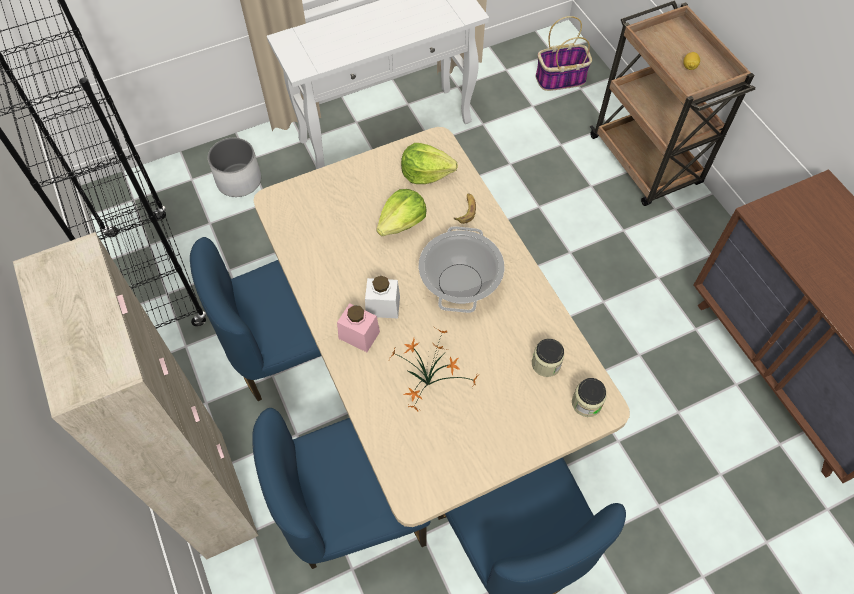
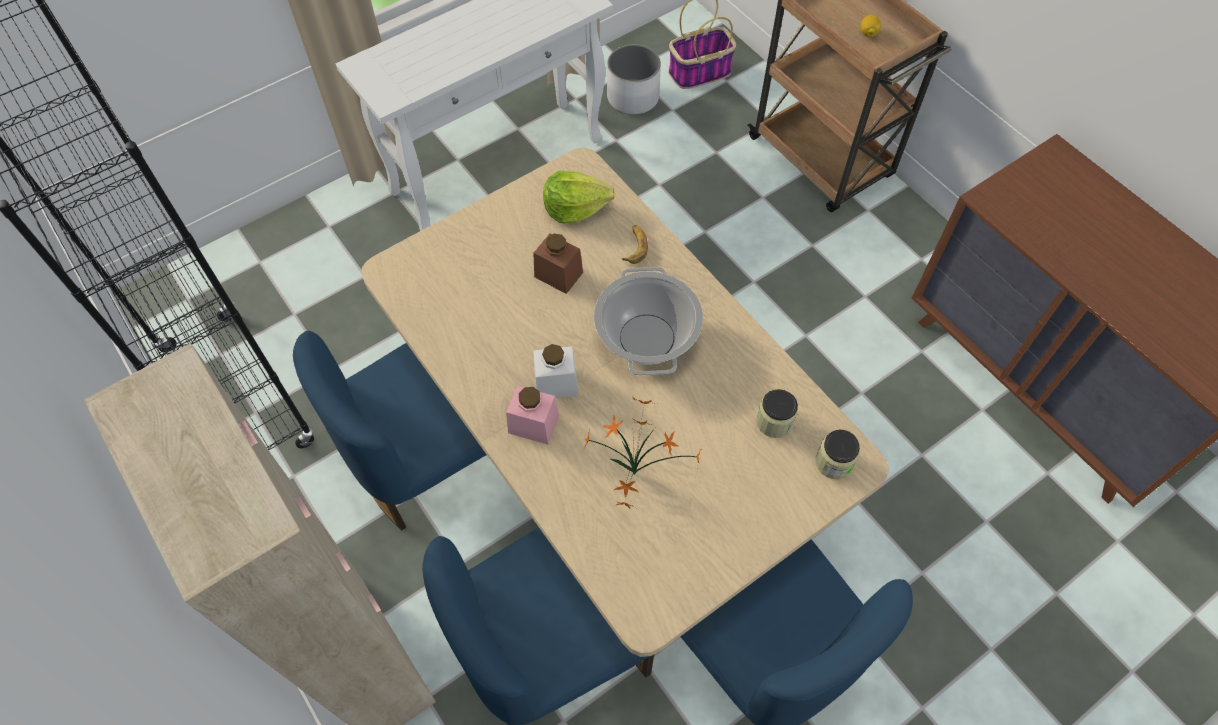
camera: 10 degrees left, 0 degrees up
white planter [208,138,261,197] -> white planter moved to [607,45,661,115]
lettuce [376,189,427,236] -> brown jar [533,234,583,294]

